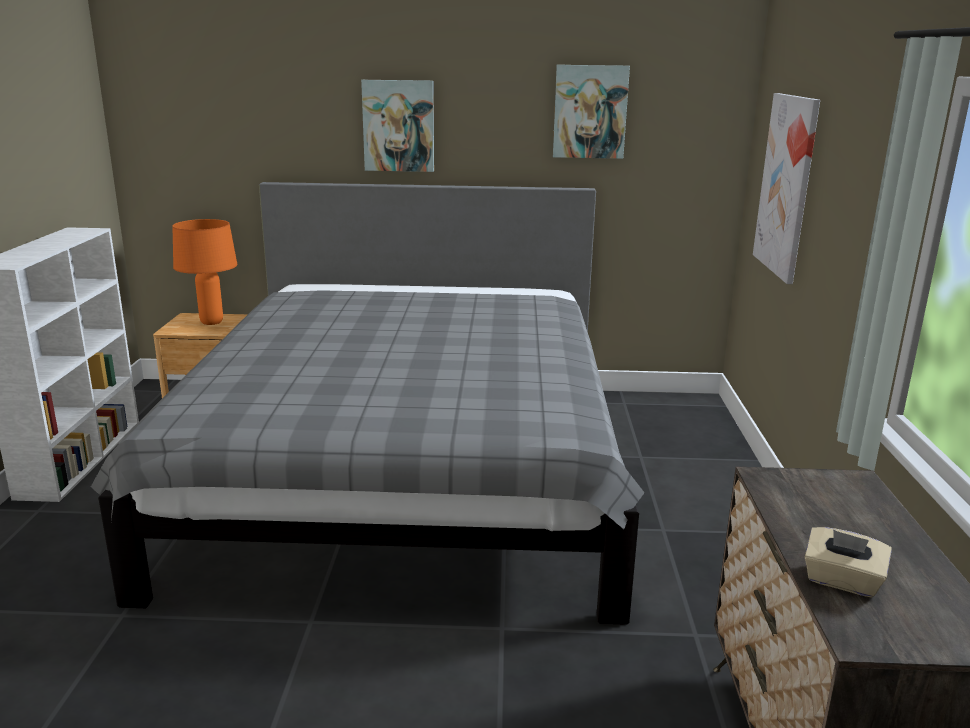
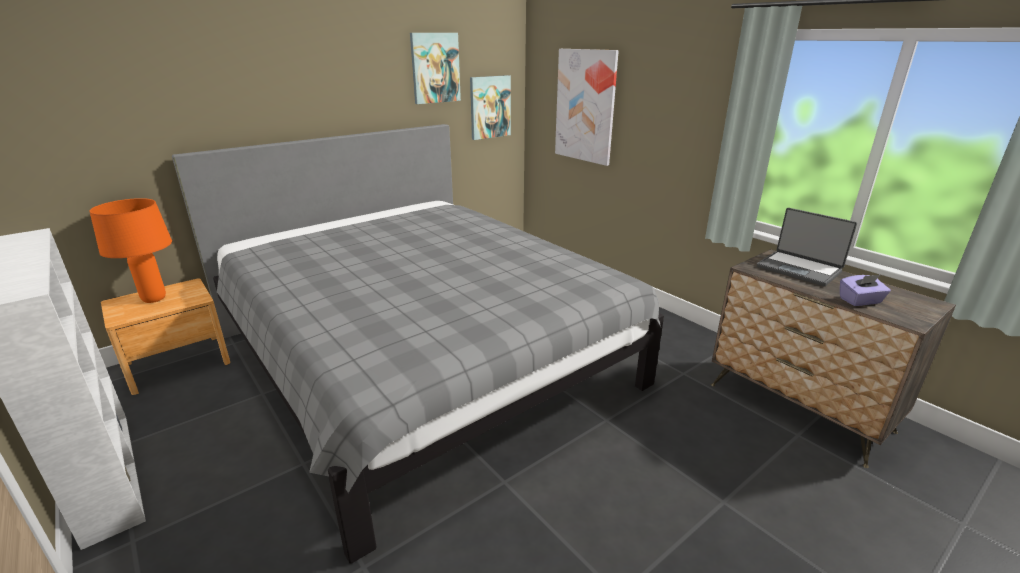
camera: 40 degrees left, 5 degrees up
picture [361,80,434,172] -> picture moved to [470,75,511,140]
beige tissue box [805,527,892,598] -> purple tissue box [840,275,891,306]
none -> laptop [757,208,857,286]

